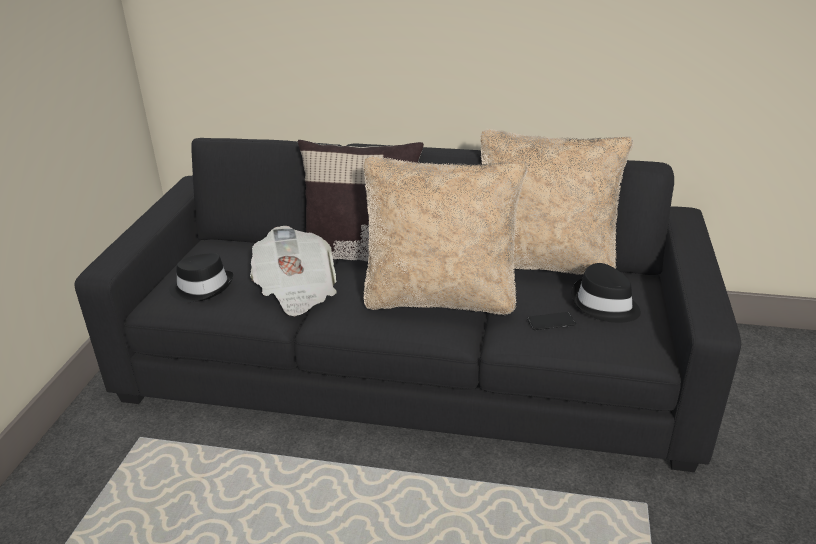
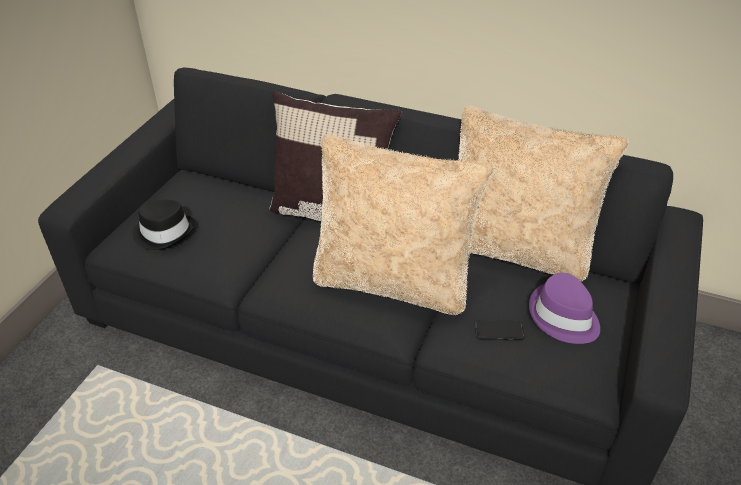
camera: 10 degrees right, 10 degrees up
newspaper [250,226,337,316] -> none
black hat [572,263,641,323] -> purple hat [529,273,600,344]

